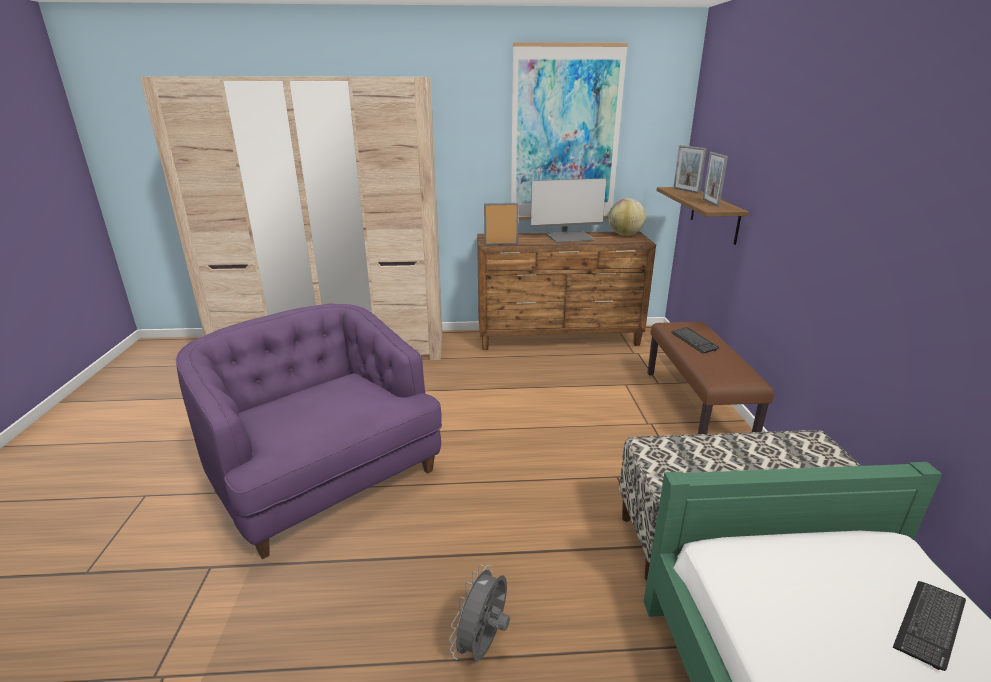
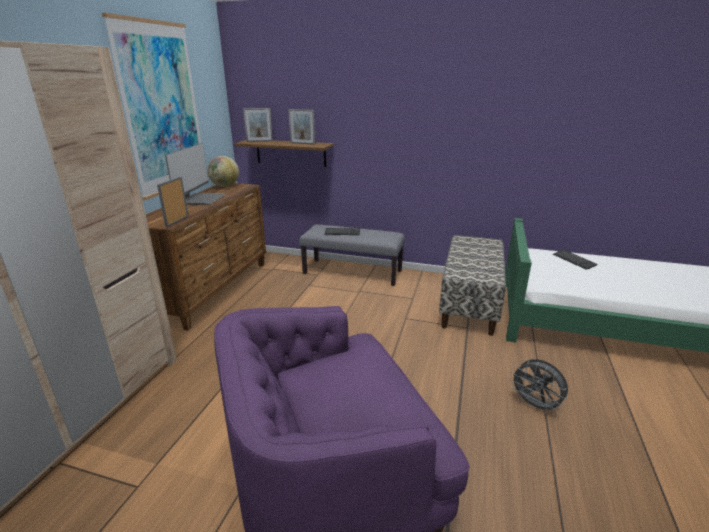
camera: 70 degrees left, 0 degrees up
brown bench [648,322,774,434] -> grey bench [299,224,405,286]

